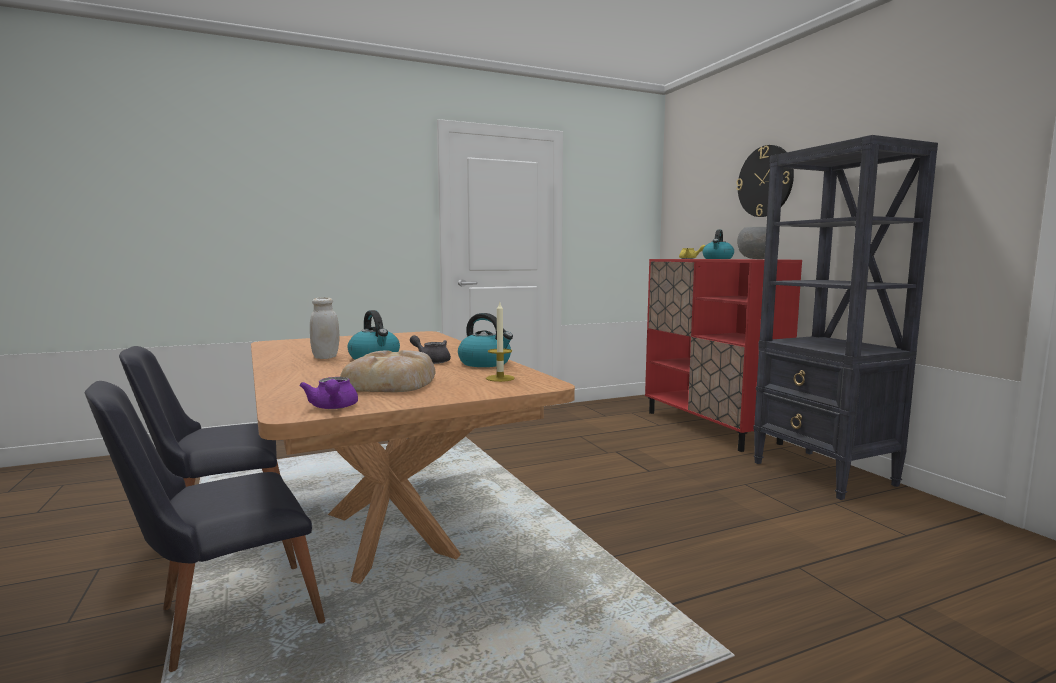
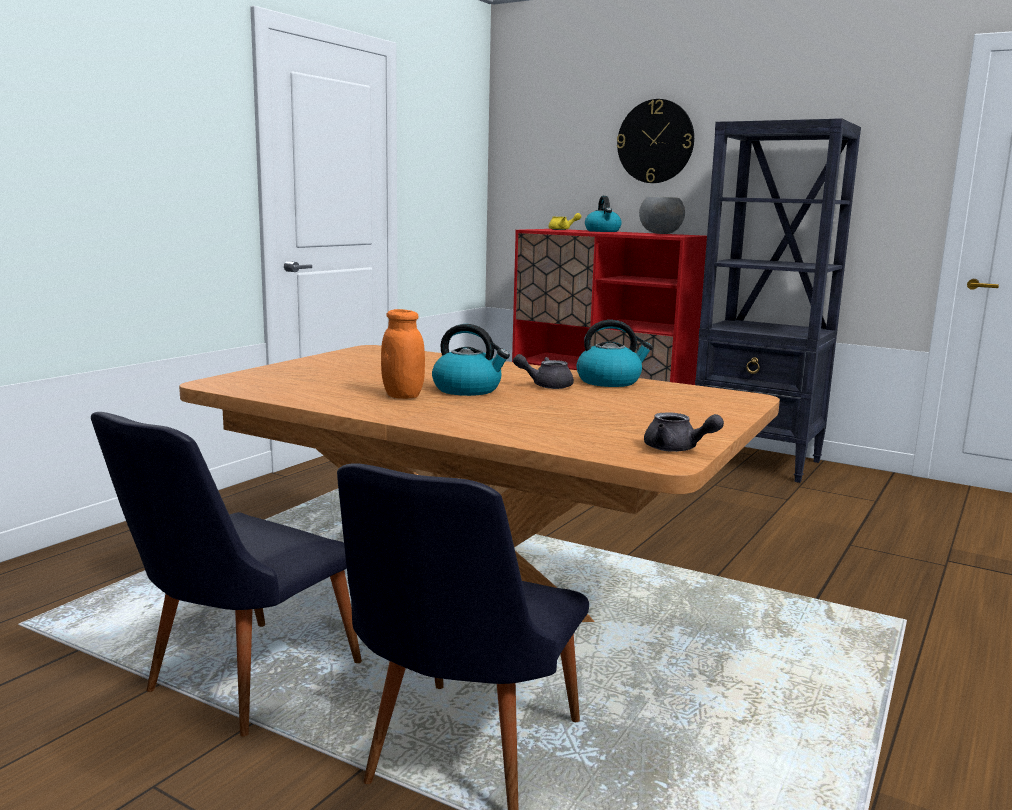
camera: 35 degrees left, 5 degrees up
purple teapot [299,377,358,409] -> grey teapot [644,412,724,452]
white jar [310,297,339,359] -> orange jar [381,309,425,399]
bread [340,350,435,392] -> none
candle [486,303,515,382] -> none

